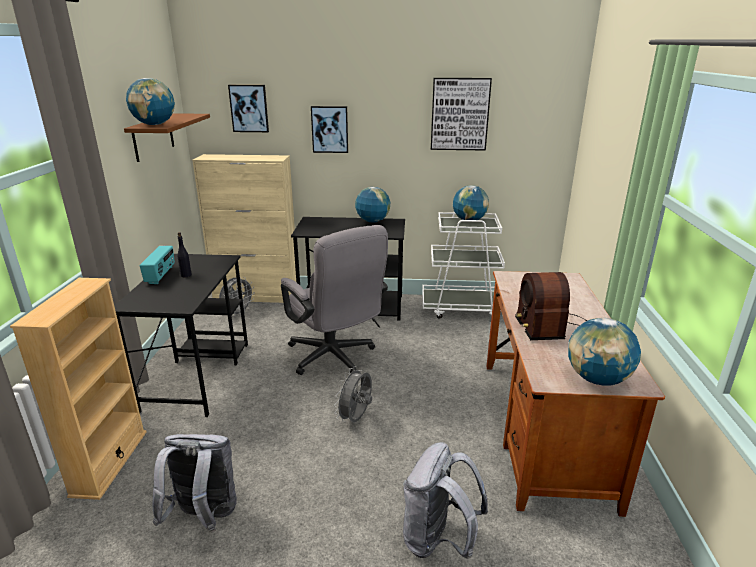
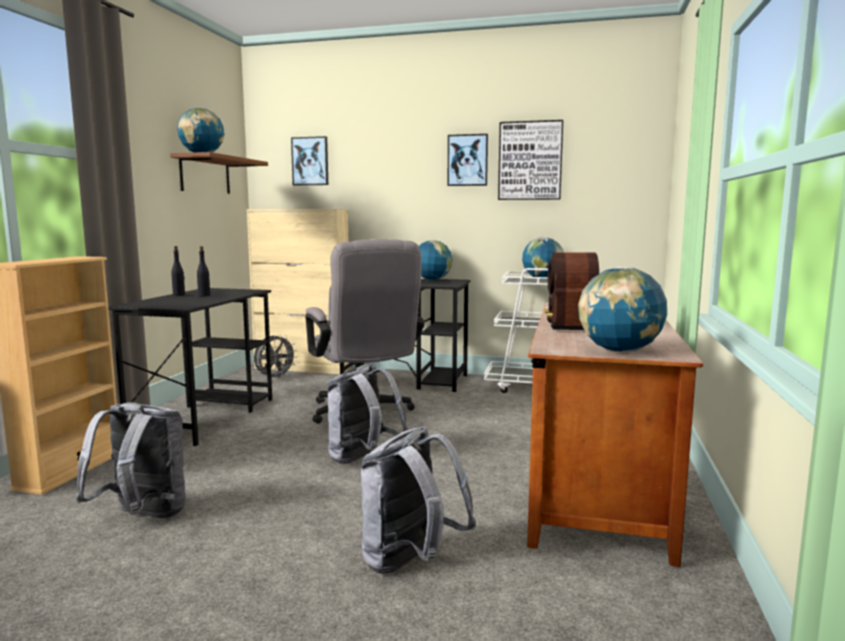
camera: 10 degrees right, 15 degrees down
radio [140,246,175,284] -> black bottle [171,246,185,296]
picture [311,106,348,153] -> picture moved to [448,134,488,186]
grey fan [334,366,372,422] -> grey backpack [327,364,409,464]

